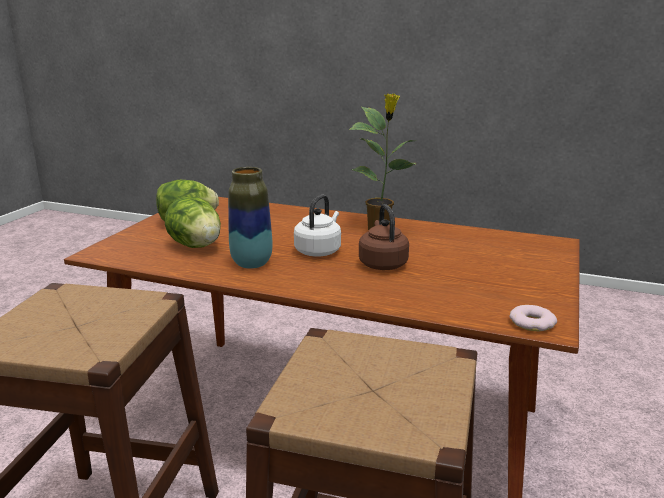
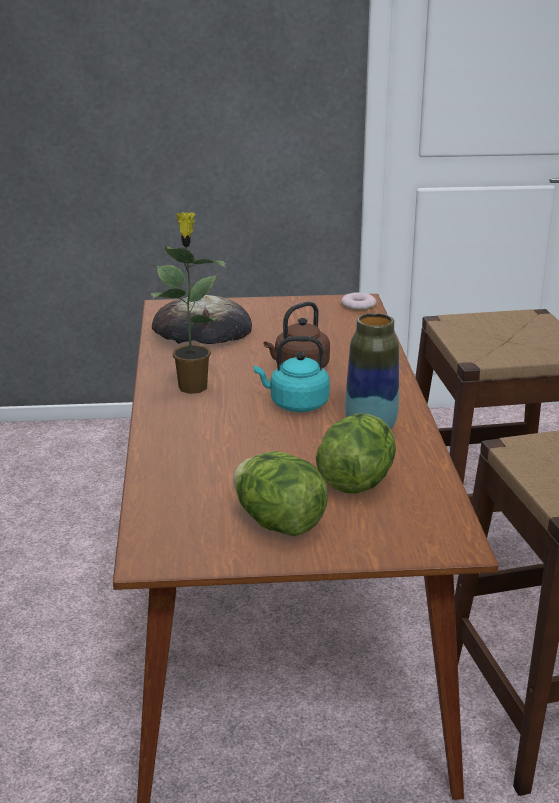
camera: 115 degrees left, 5 degrees up
white kettle [294,194,341,256] -> turquoise kettle [254,336,330,412]
none -> bread [152,295,252,344]

